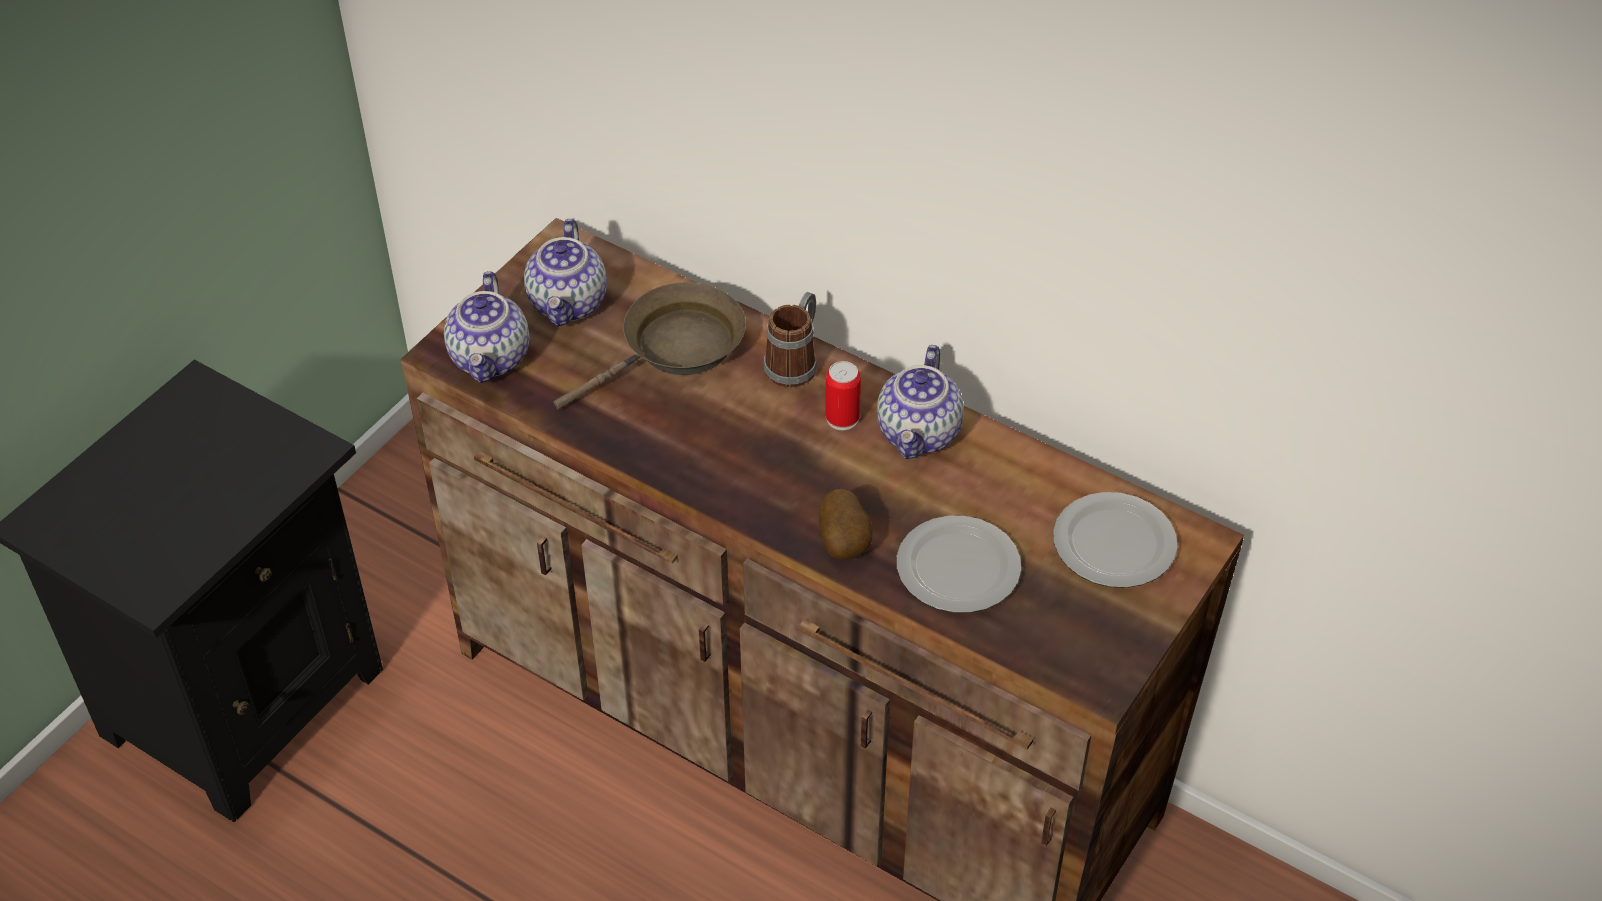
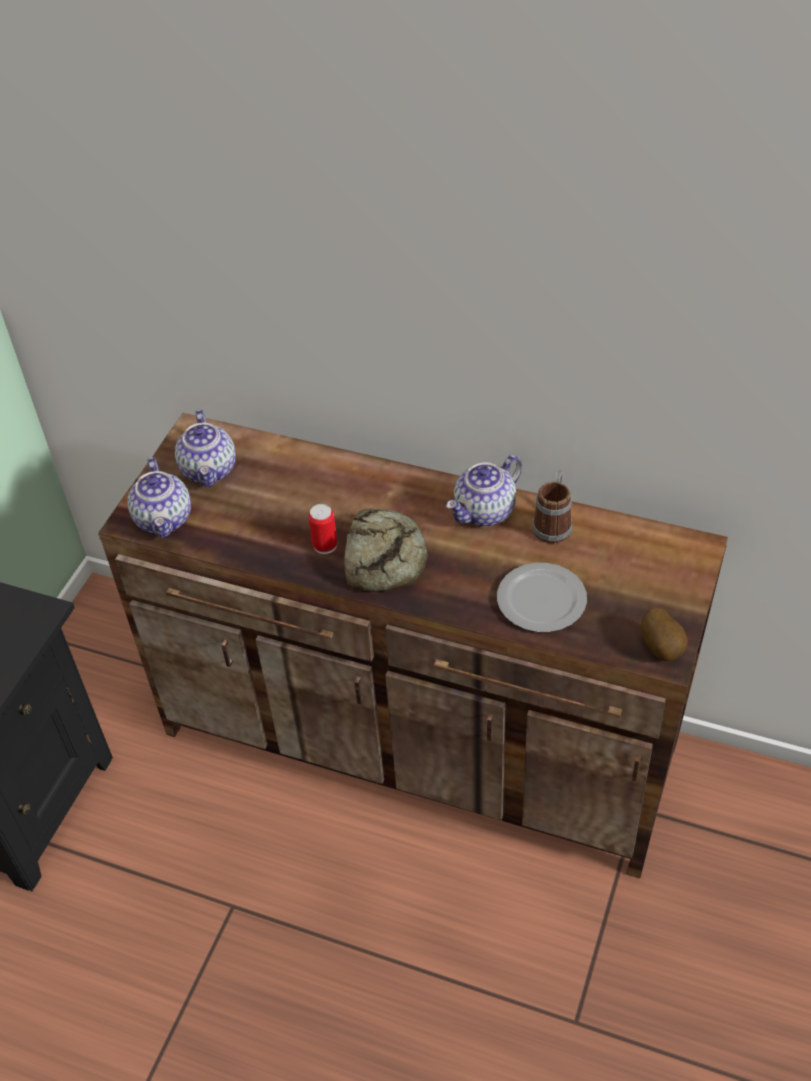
camera: 10 degrees left, 0 degrees up
brown frying pan [554,282,746,409] -> none
mug [763,292,817,388] -> mug moved to [532,470,572,543]
potato [819,489,873,560] -> potato moved to [641,608,688,661]
can [825,361,861,430] -> can moved to [308,504,337,554]
teapot [877,345,964,459] -> teapot turned 45 degrees clockwise [446,455,522,526]
plate [1053,492,1178,588] -> none
none -> bread [344,509,428,592]

